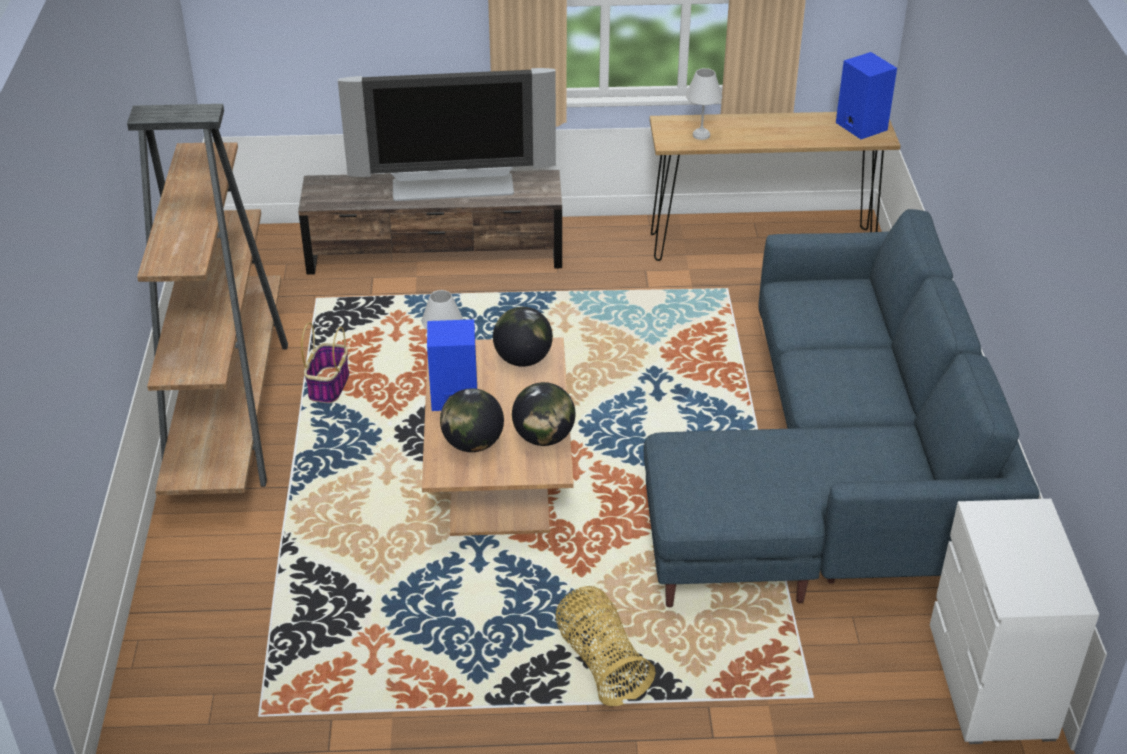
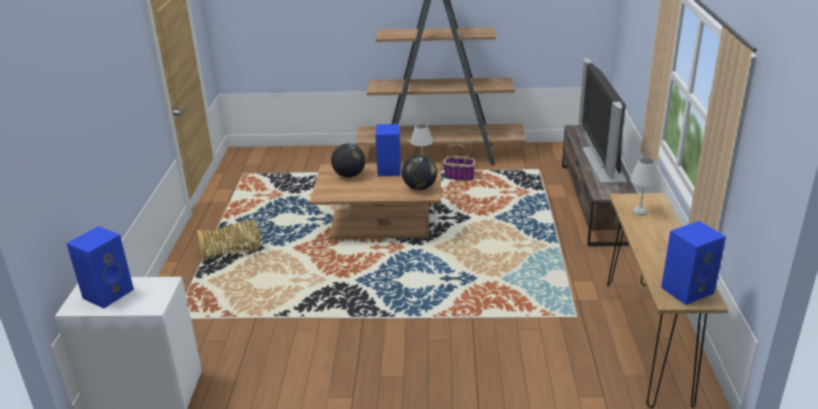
camera: 95 degrees right, 10 degrees down
globe [512,382,575,446] -> none
blue sofa [644,209,1040,607] -> none
none -> blue speaker [66,226,134,309]

